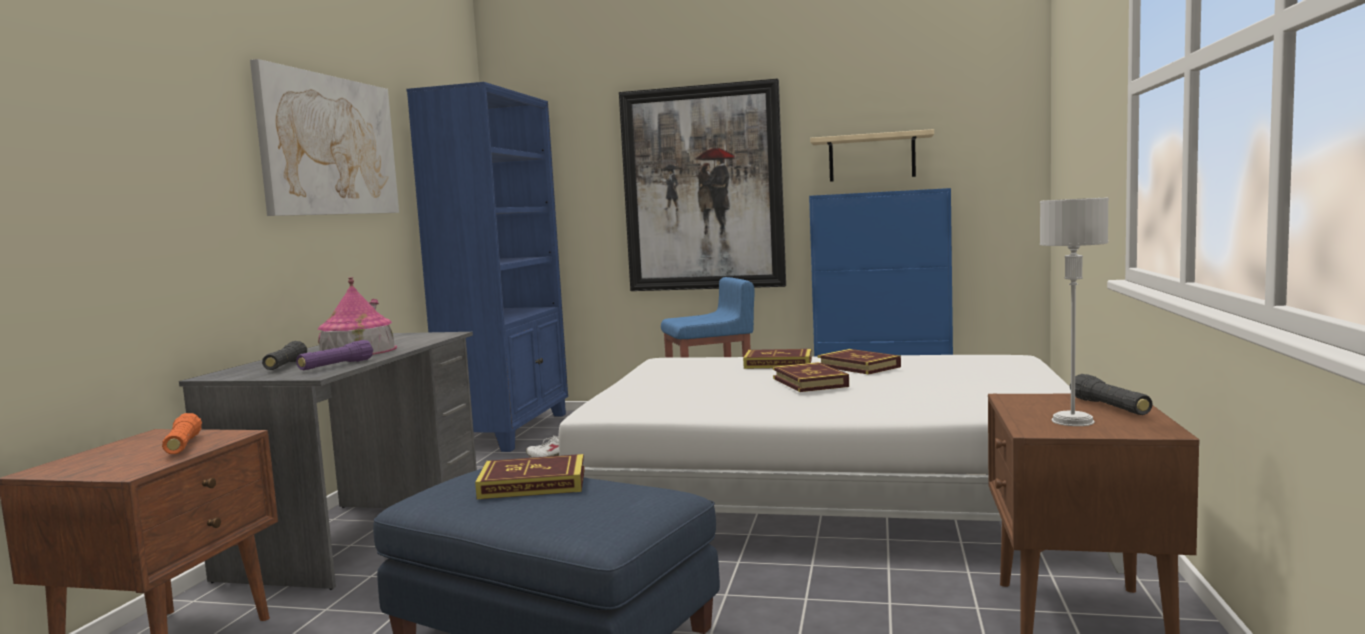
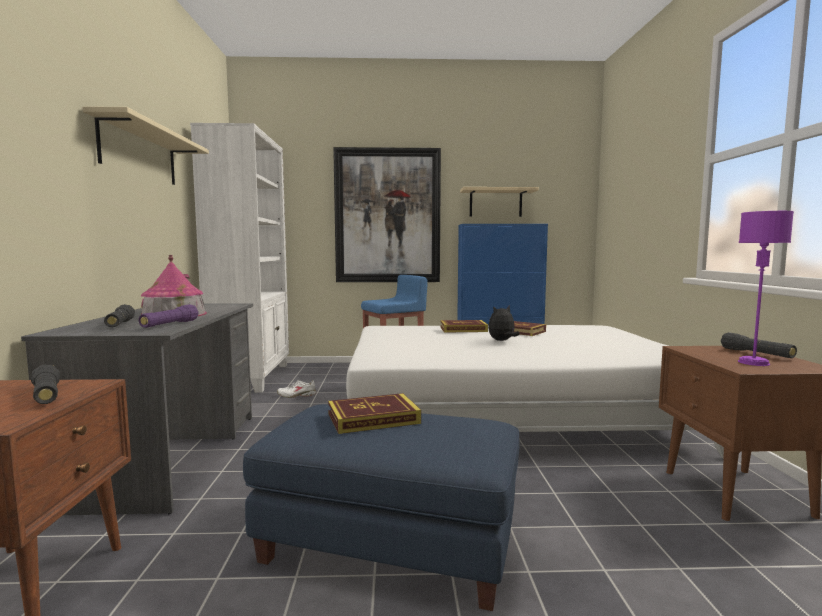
camera: 15 degrees left, 0 degrees up
orange flashlight [162,413,202,454] -> black flashlight [31,364,60,404]
picture [250,59,399,216] -> beige shelf [82,106,209,185]
blue bookcase [406,82,568,452] -> white bookcase [190,123,289,393]
book [773,362,849,392] -> plush toy [488,305,520,341]
grey table lamp [1040,198,1109,426] -> purple table lamp [738,211,794,366]

